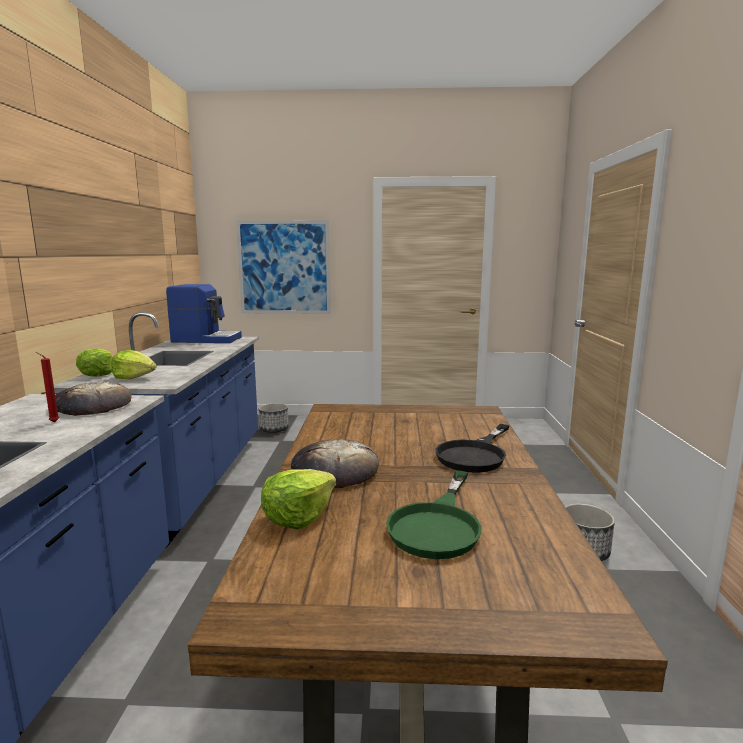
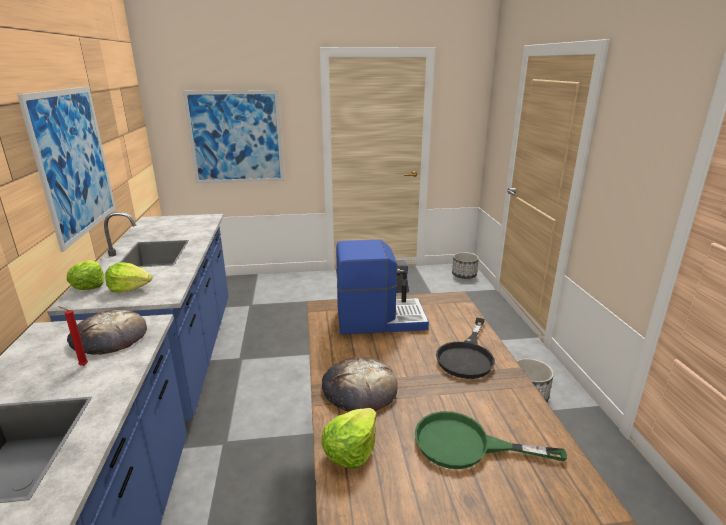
camera: 10 degrees left, 10 degrees up
coffee machine [166,284,242,343] -> coffee machine moved to [336,240,429,334]
planter [258,403,289,433] -> planter moved to [452,252,479,279]
green frying pan [386,470,481,559] -> green frying pan turned 90 degrees clockwise [415,411,567,469]
none -> picture [17,87,116,252]

